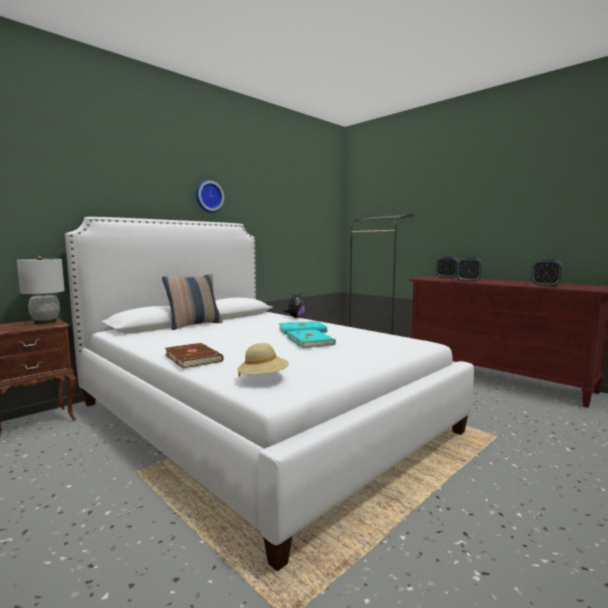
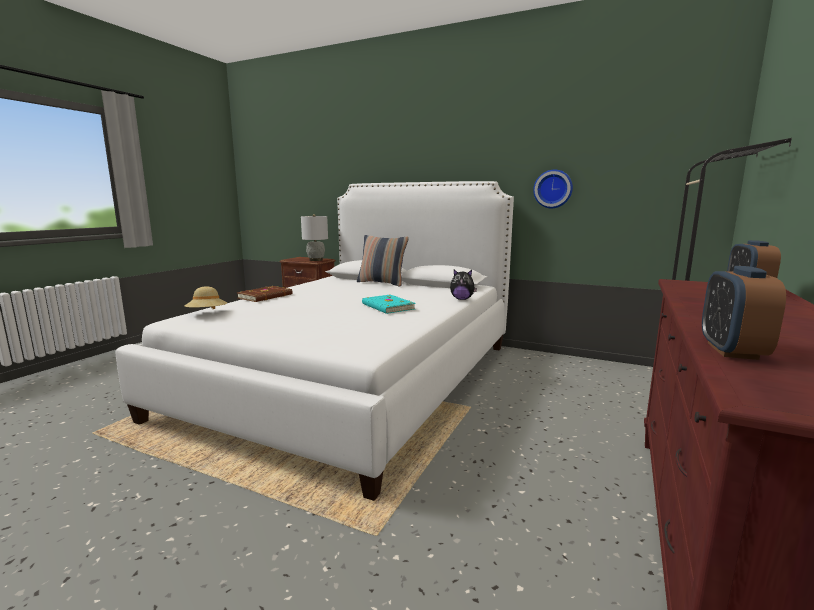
camera: 70 degrees right, 5 degrees up
wall clock [196,179,224,213] -> wall clock moved to [533,169,573,208]
turquoise book [287,329,336,348] -> none
alarm clock [457,257,482,282] -> none

